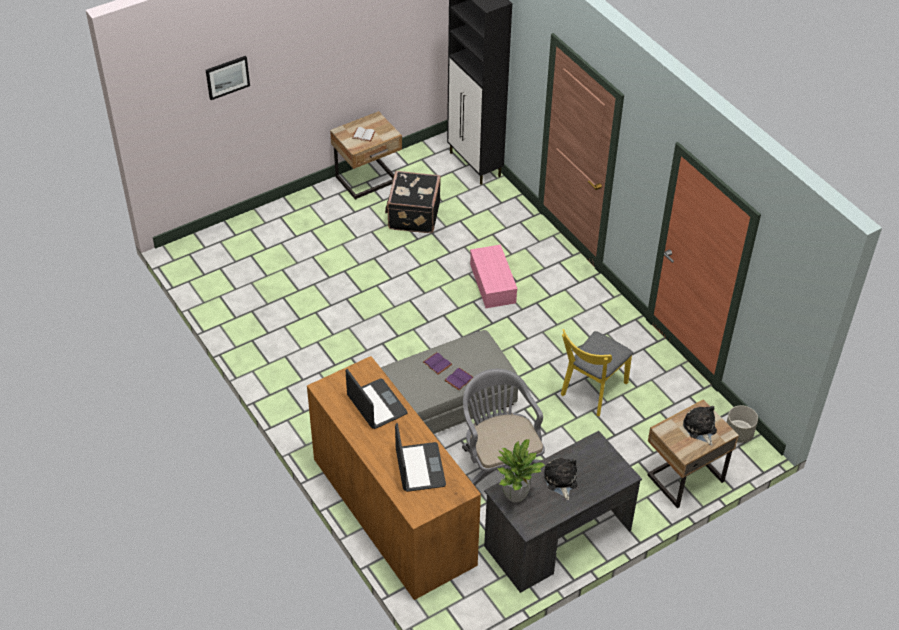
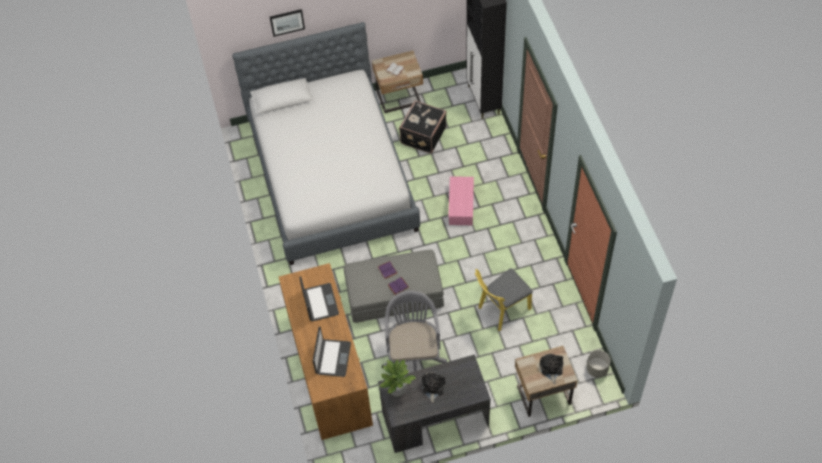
camera: 20 degrees right, 10 degrees up
none -> bed [232,22,420,265]

